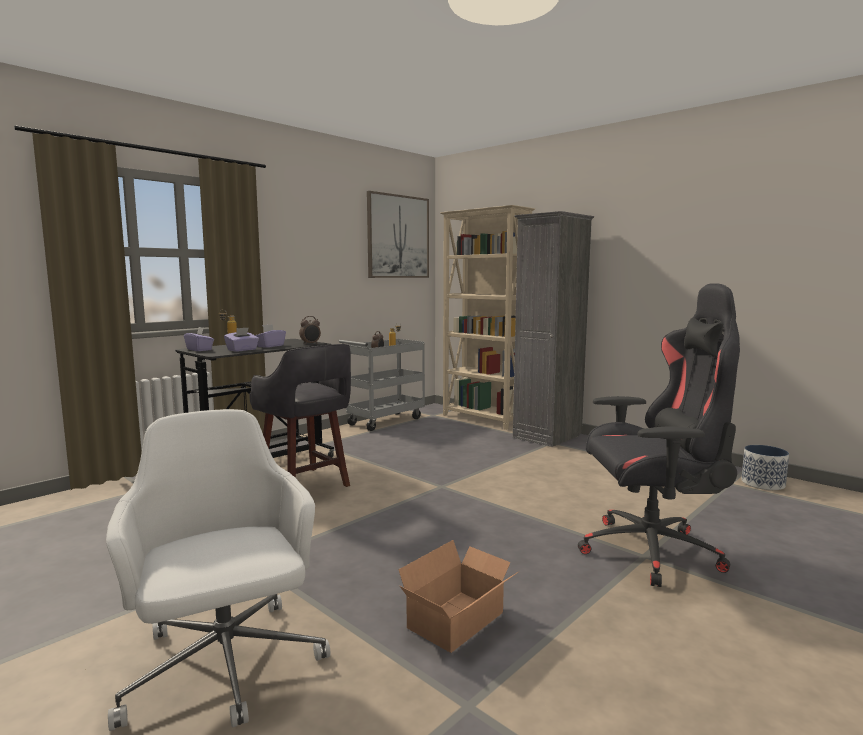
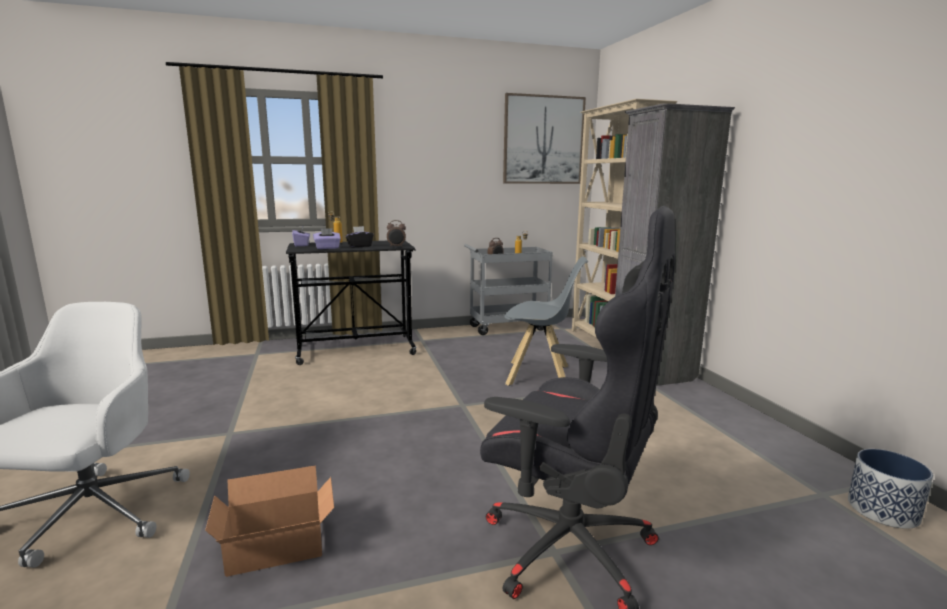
camera: 30 degrees right, 5 degrees up
grey stool [250,344,351,487] -> none
purple tissue box [255,324,286,348] -> black tissue box [345,226,374,247]
none -> grey chair [504,256,588,386]

